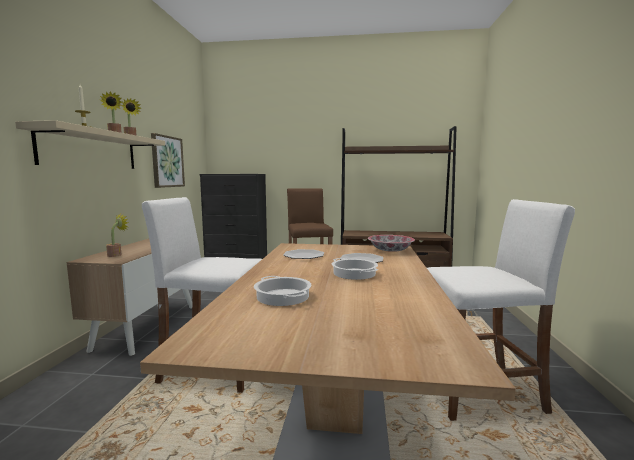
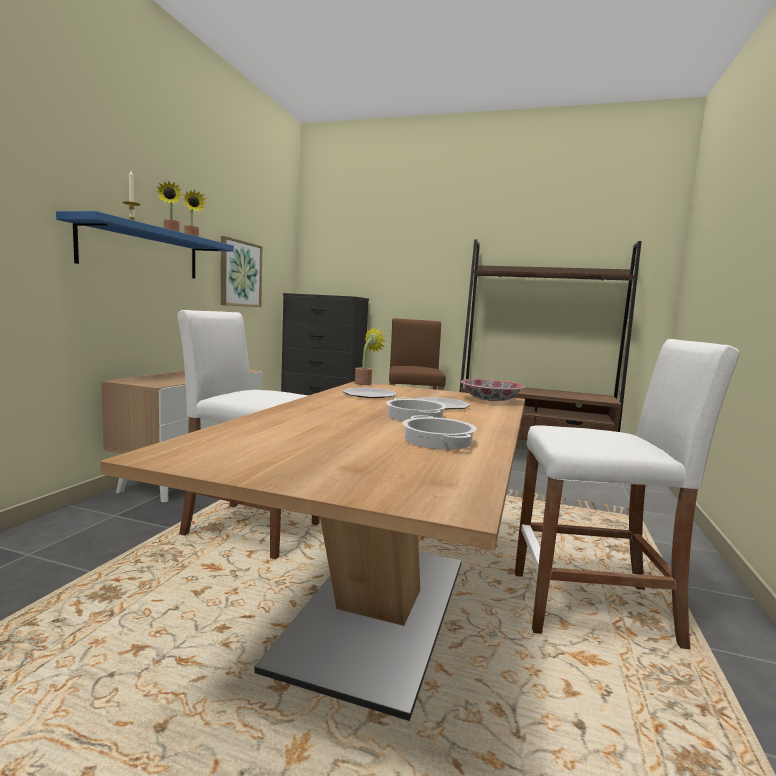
camera: 10 degrees right, 0 degrees up
beige shelf [15,120,165,169] -> blue shelf [56,211,234,279]
potted plant [106,214,128,257] -> potted plant moved to [355,327,386,385]
cooking pot [254,276,311,306] -> cooking pot moved to [402,415,477,450]

